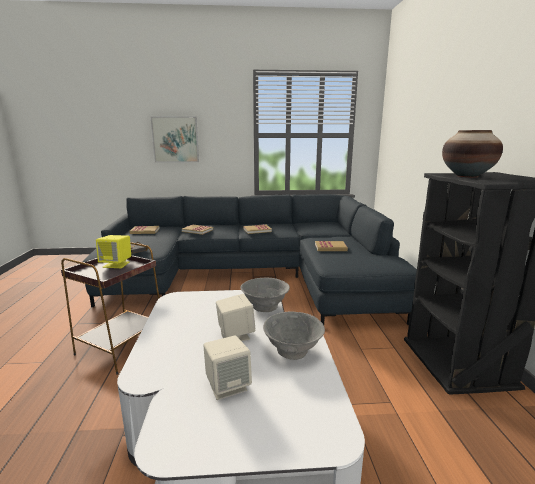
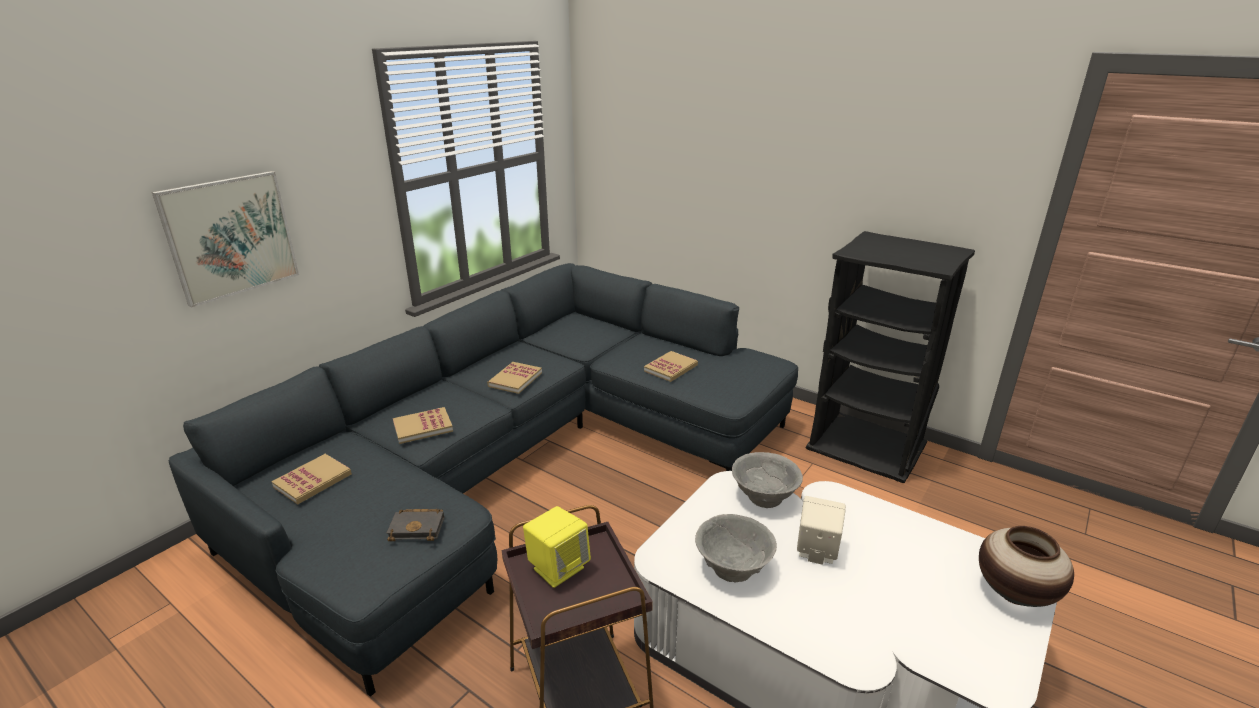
camera: 50 degrees left, 10 degrees up
beige speaker [203,335,252,400] -> none
grey bowl [263,311,325,360] -> grey bowl moved to [695,514,777,582]
vase [442,130,503,177] -> vase moved to [979,526,1074,607]

